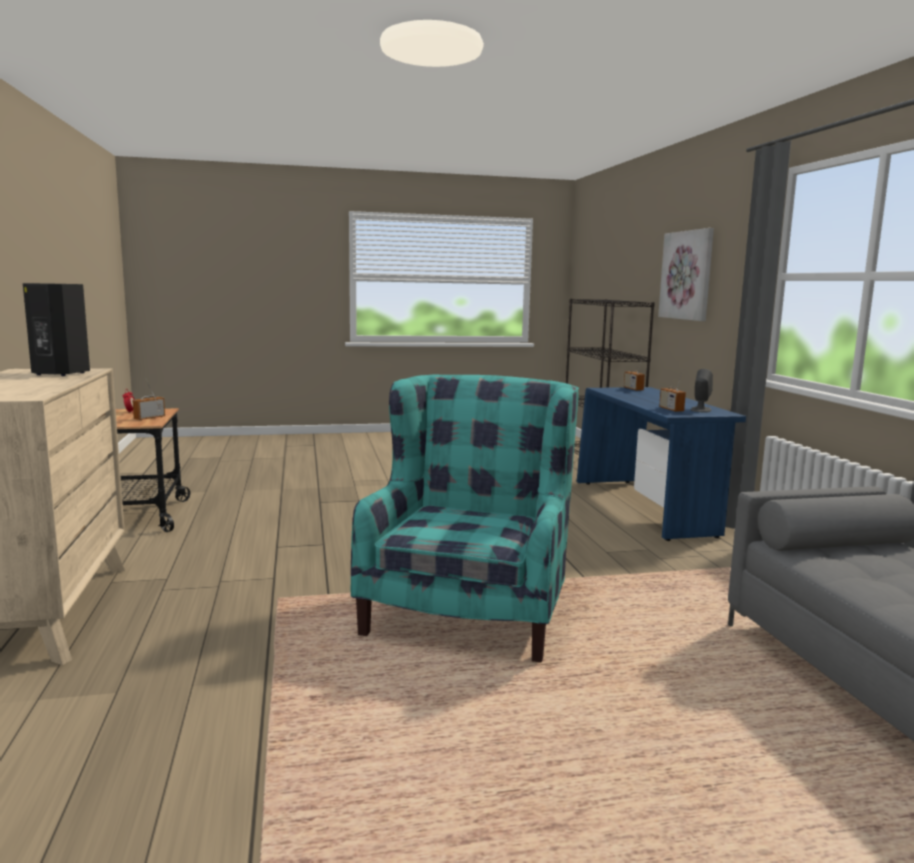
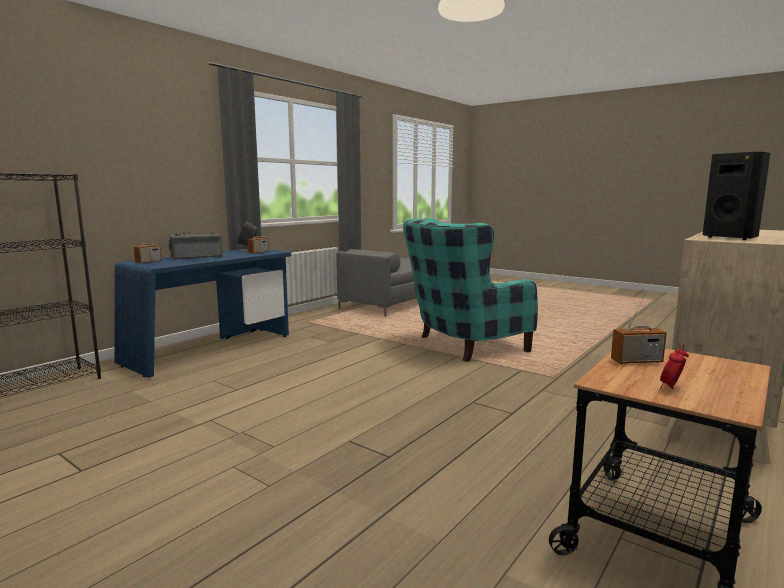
camera: 130 degrees left, 0 degrees up
picture [658,228,714,321] -> none
none -> radio [169,232,222,260]

